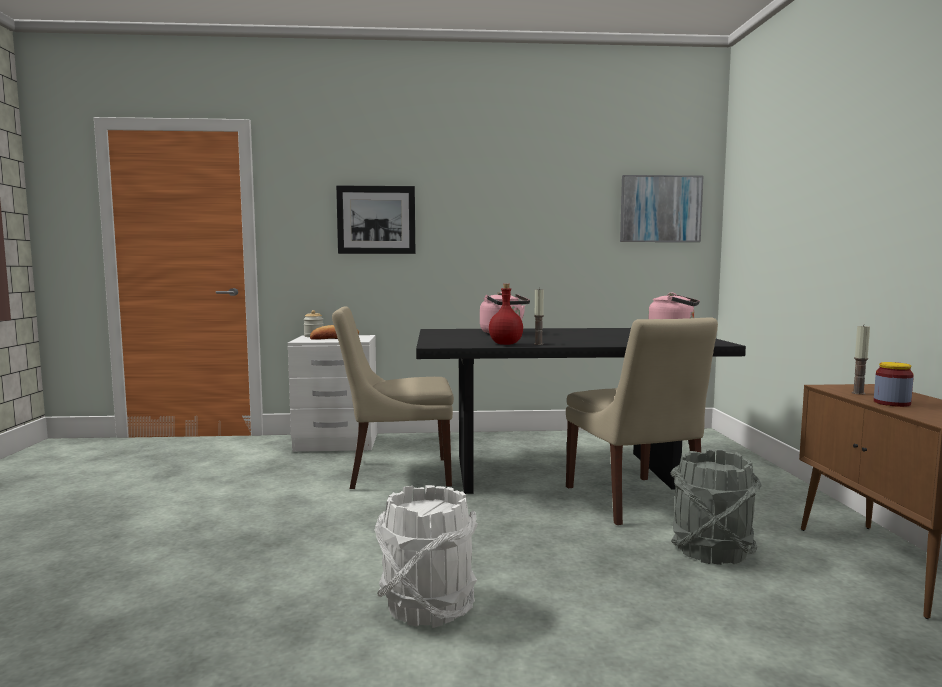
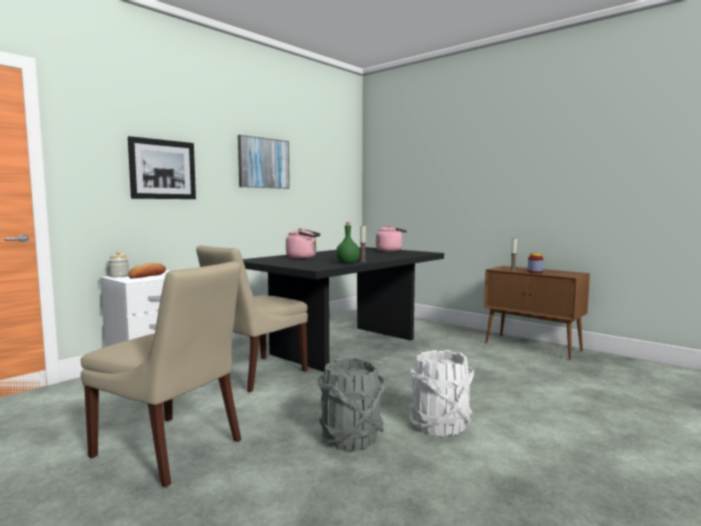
camera: 45 degrees left, 0 degrees up
red bottle [489,284,523,345] -> green bottle [336,222,360,264]
beige chair [566,317,718,525] -> beige chair moved to [81,261,241,487]
picture [620,175,703,242] -> picture moved to [238,135,290,189]
grey bucket [670,449,762,565] -> grey bucket moved to [318,357,386,451]

